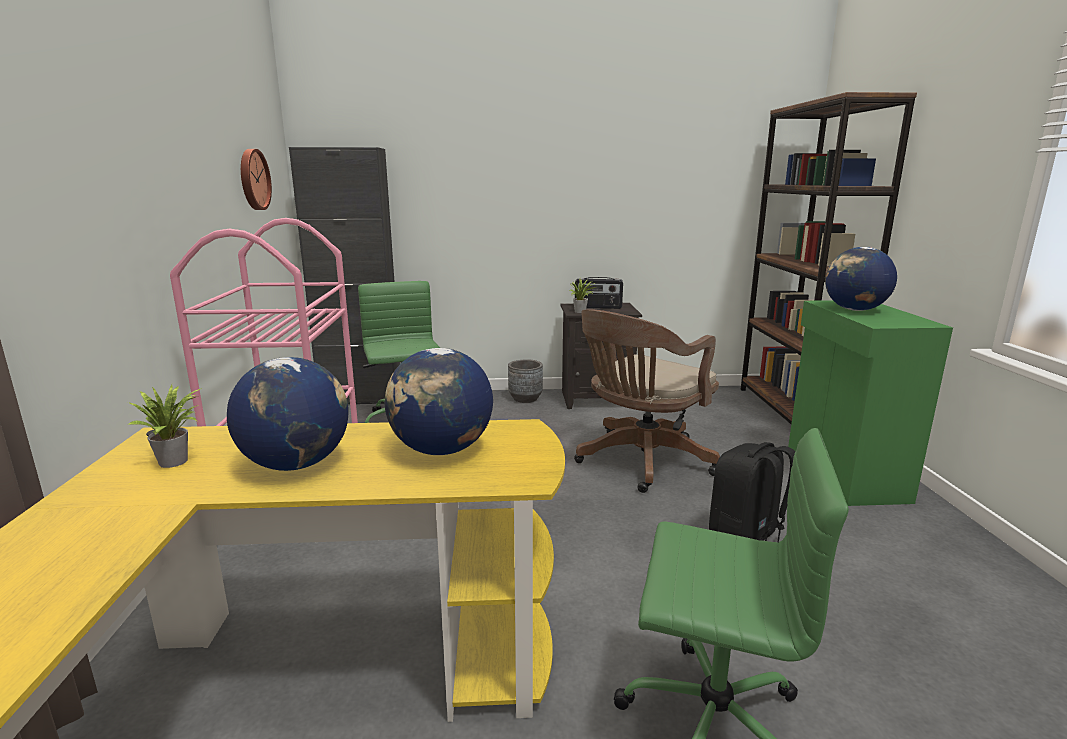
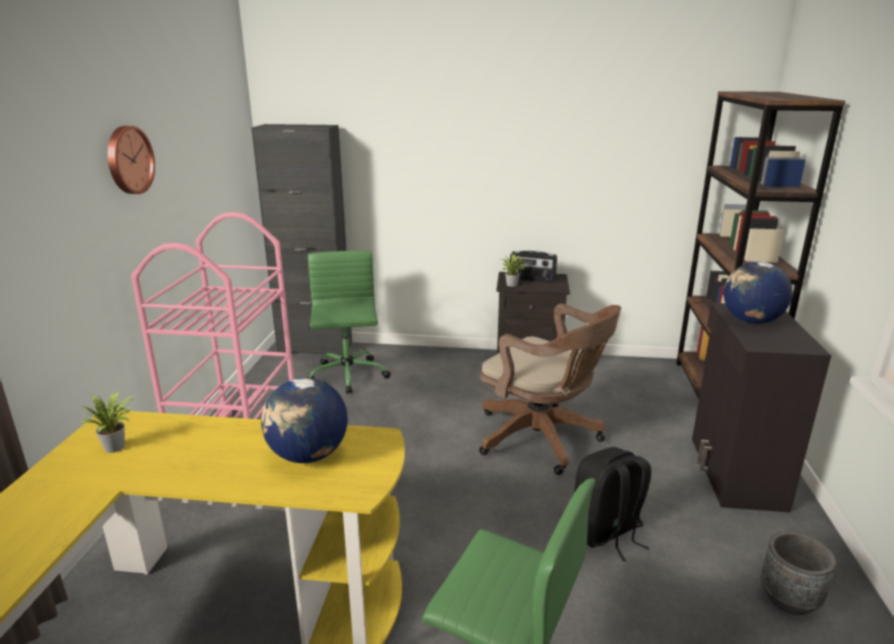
camera: 10 degrees right, 5 degrees up
globe [227,357,349,471] -> none
wall clock [241,149,272,210] -> wall clock moved to [107,126,155,194]
grey planter [508,359,543,403] -> grey planter moved to [761,531,836,615]
brown office chair [574,309,720,493] -> brown office chair turned 105 degrees counterclockwise [479,303,621,475]
green cabinet [788,300,953,506] -> black cabinet [692,303,831,513]

